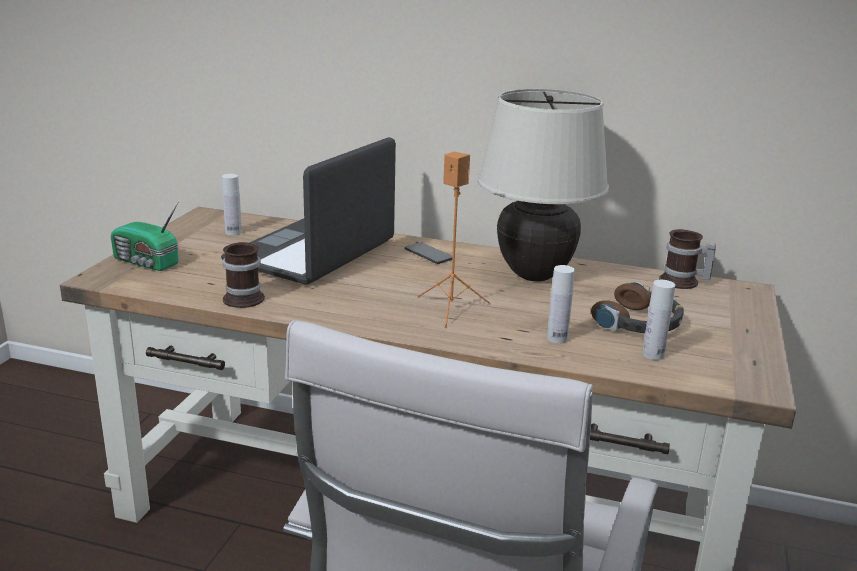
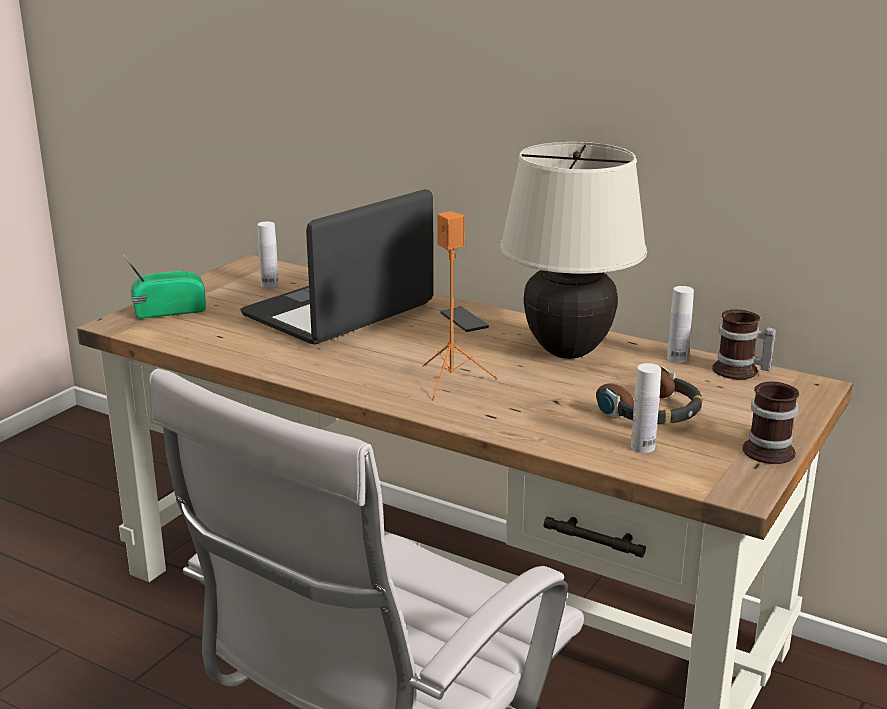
camera: 15 degrees right, 0 degrees up
radio [111,203,179,271] -> radio turned 120 degrees clockwise [123,254,206,319]
mug [222,242,265,308] -> mug moved to [743,381,799,464]
white bottle [547,265,575,343] -> white bottle moved to [667,286,694,363]

